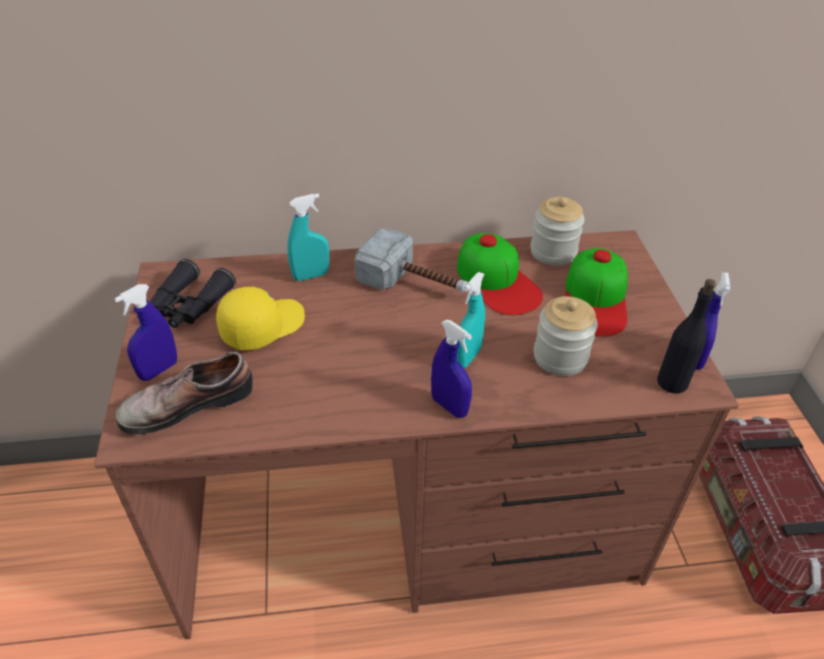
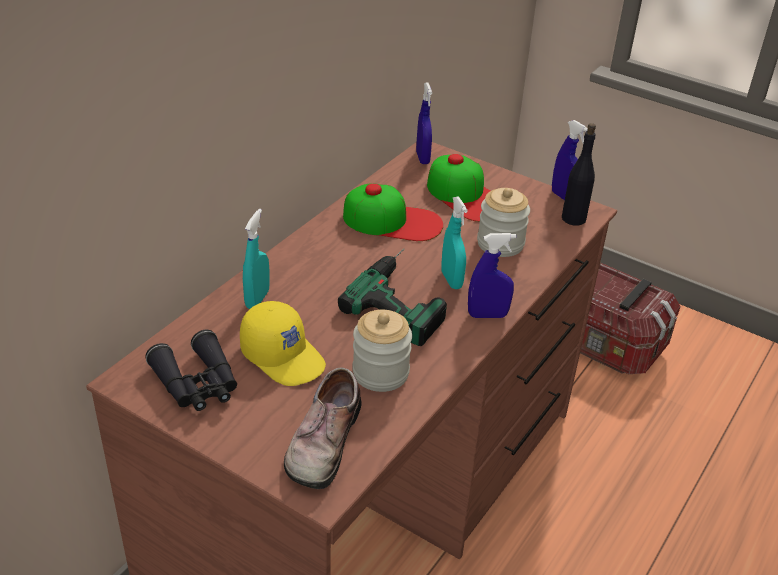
camera: 50 degrees left, 5 degrees down
blue spray bottle [114,284,177,381] -> blue spray bottle moved to [416,82,432,164]
yellow cap [216,287,305,350] -> yellow cap turned 135 degrees clockwise [240,301,326,386]
hammer [355,228,468,293] -> none
jar [530,197,585,265] -> jar moved to [352,310,412,392]
none -> power drill [338,248,447,346]

